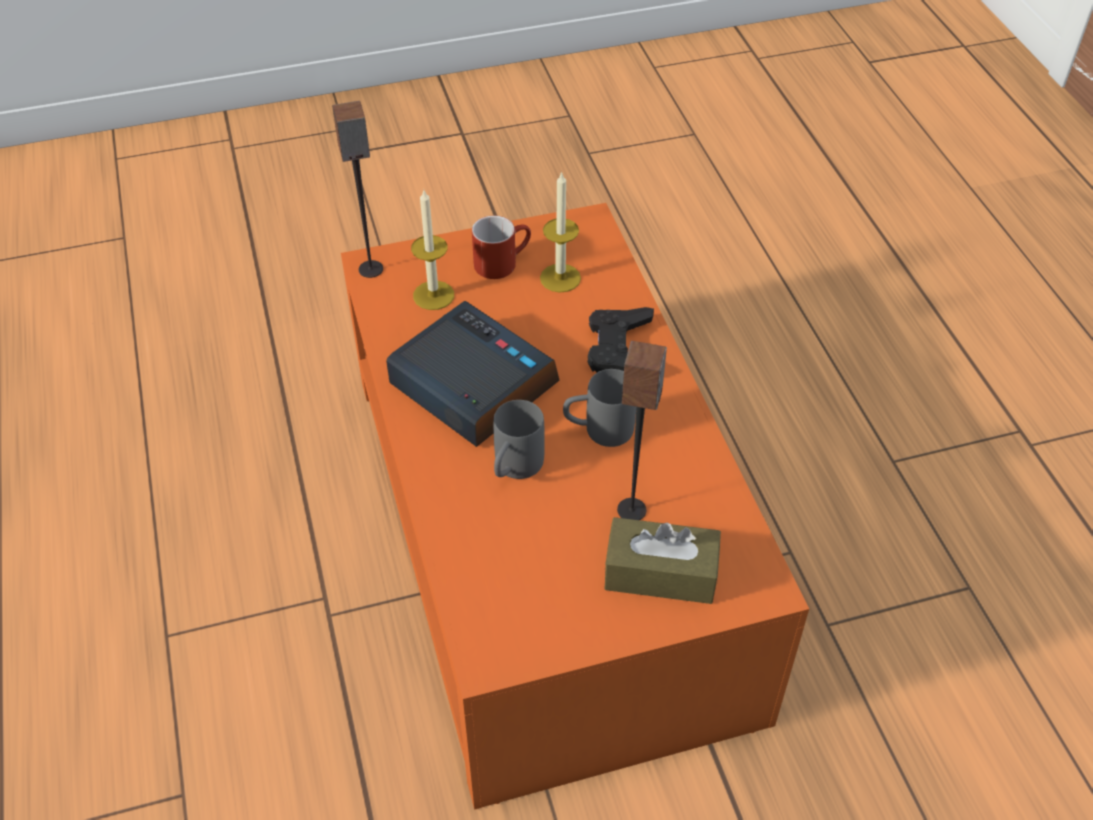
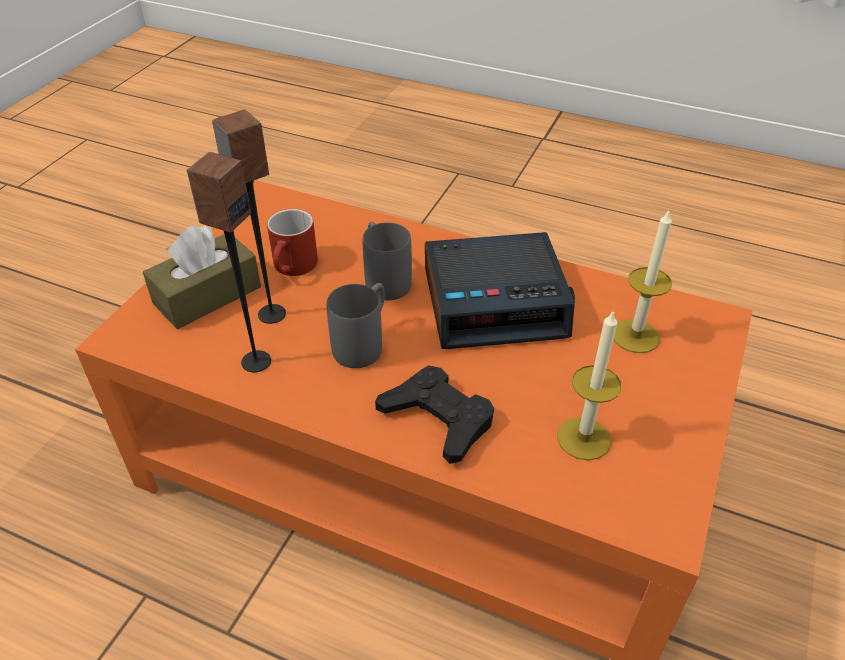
camera: 130 degrees right, 5 degrees down
speaker [332,101,383,278] -> speaker moved to [187,152,271,372]
red mug [472,215,531,279] -> red mug moved to [267,209,318,276]

